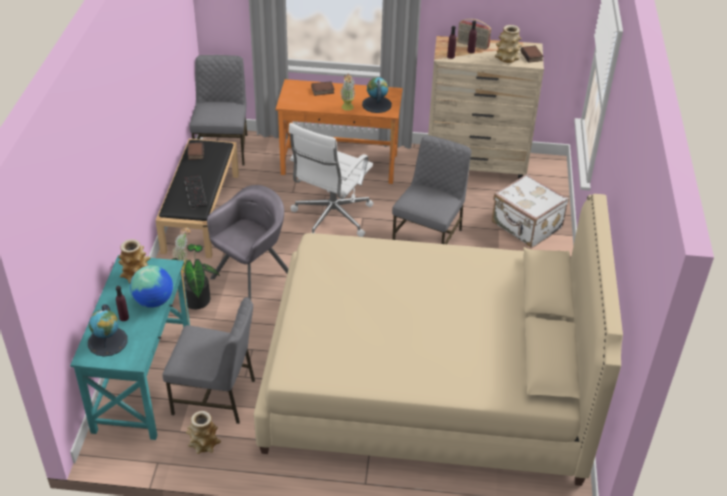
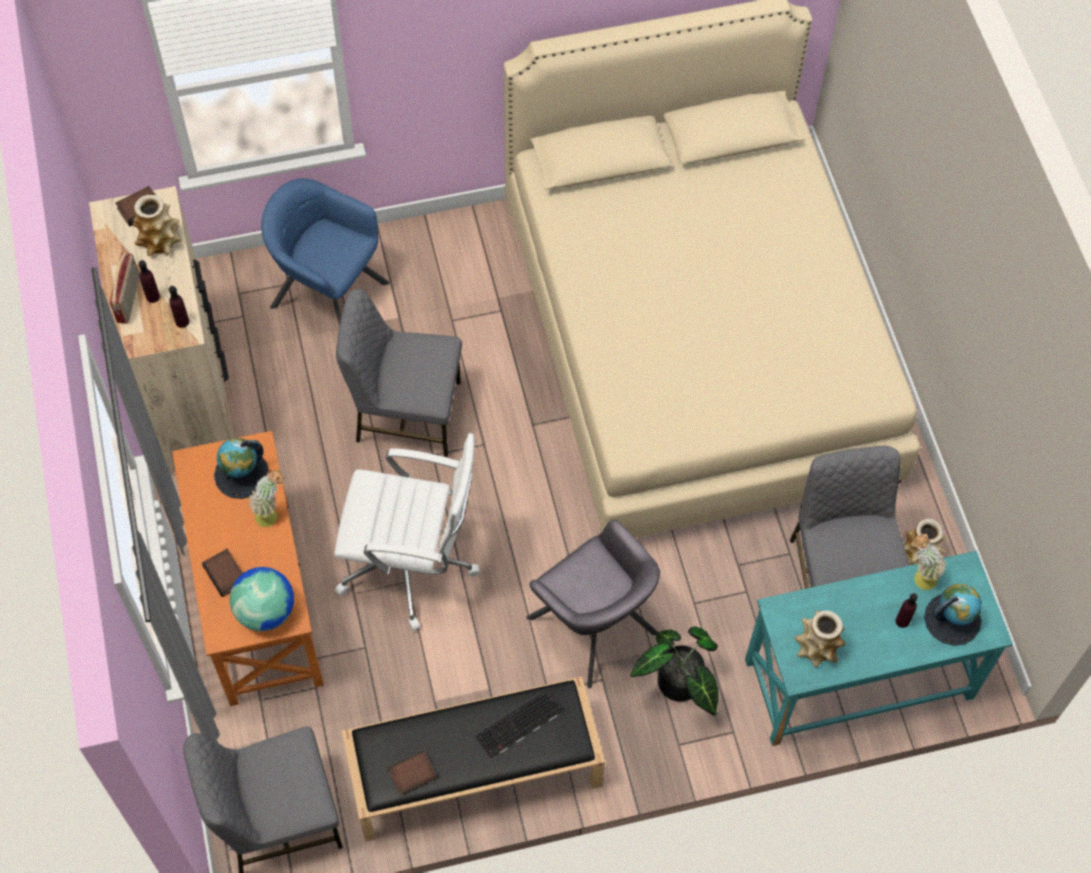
camera: 110 degrees left, 20 degrees up
globe [130,265,173,308] -> globe moved to [230,567,294,631]
potted plant [172,226,191,273] -> potted plant moved to [913,533,946,590]
grey armchair [207,185,289,300] -> grey armchair turned 150 degrees counterclockwise [526,520,660,688]
white suitcase [492,174,569,248] -> blue armchair [261,178,390,325]

